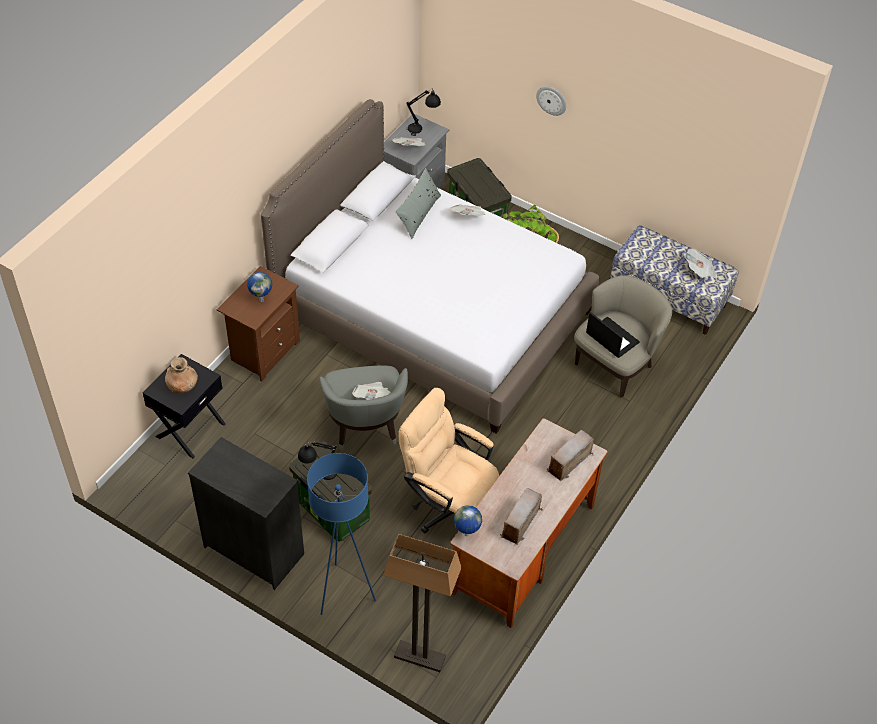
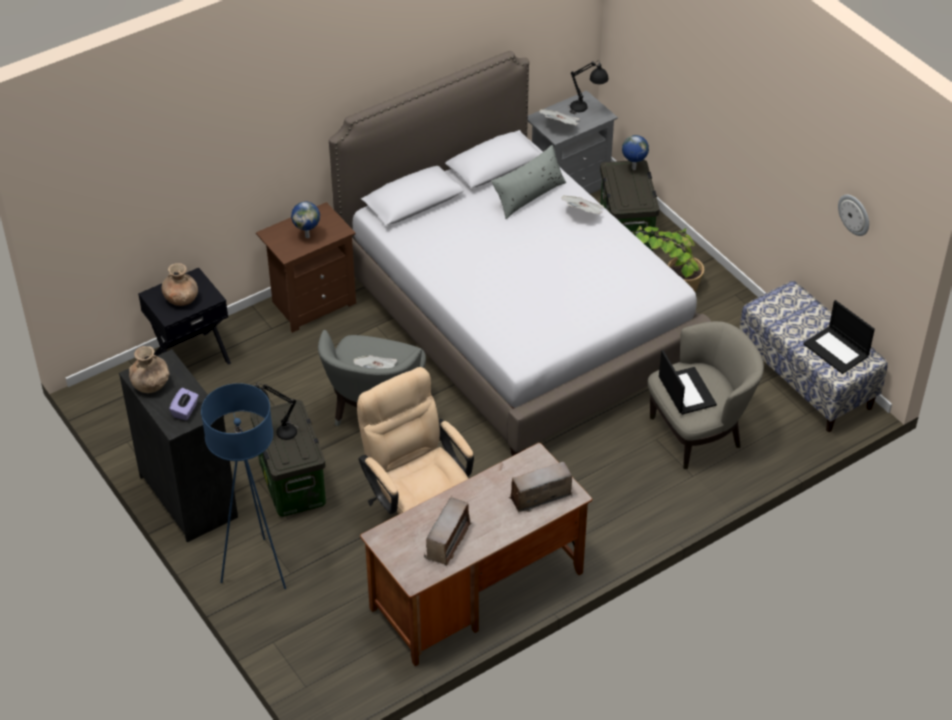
camera: 25 degrees right, 5 degrees down
floor lamp [383,534,462,672] -> none
globe [454,505,482,536] -> globe moved to [622,135,649,170]
radio [500,488,543,545] -> radio turned 150 degrees clockwise [424,497,472,566]
wall clock [536,86,566,116] -> wall clock moved to [838,194,869,236]
newspaper [684,249,718,279] -> laptop [803,300,875,374]
none -> brown vase [129,346,170,393]
none -> purple tissue box [169,388,199,420]

